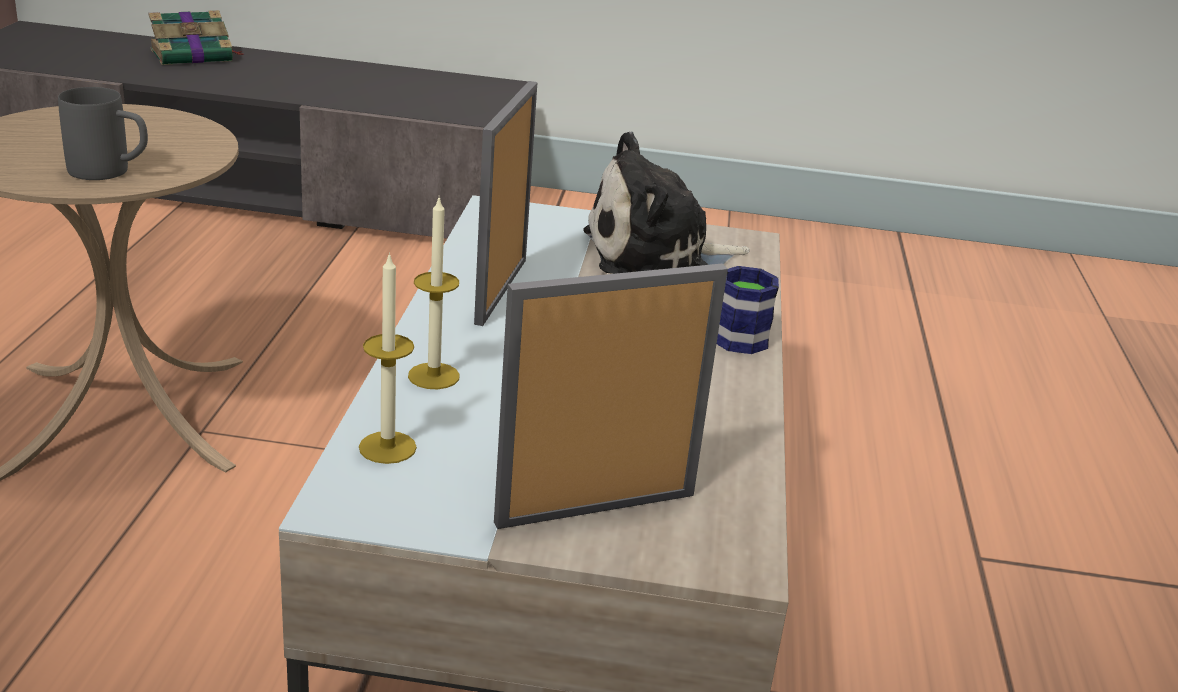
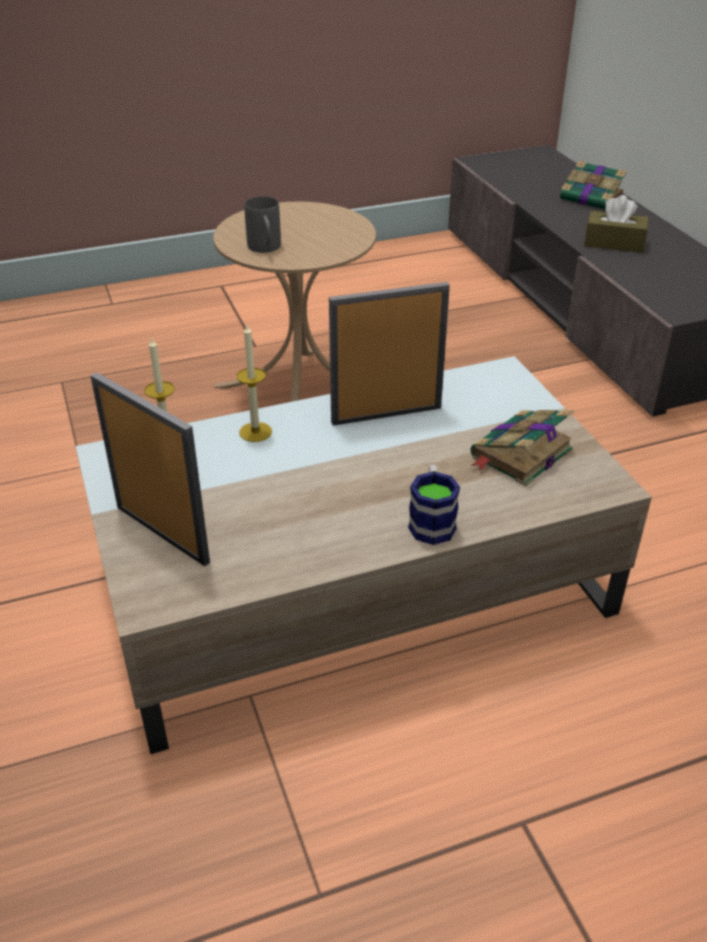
camera: 65 degrees right, 10 degrees up
plush toy [583,132,750,274] -> book [471,410,574,486]
none -> brown tissue box [584,195,649,253]

